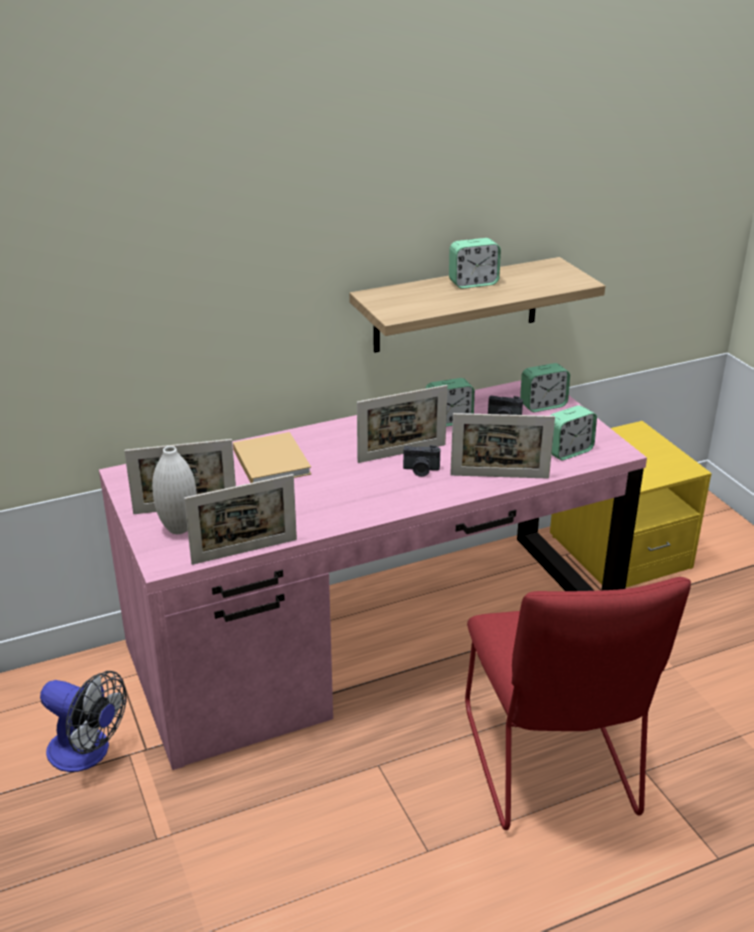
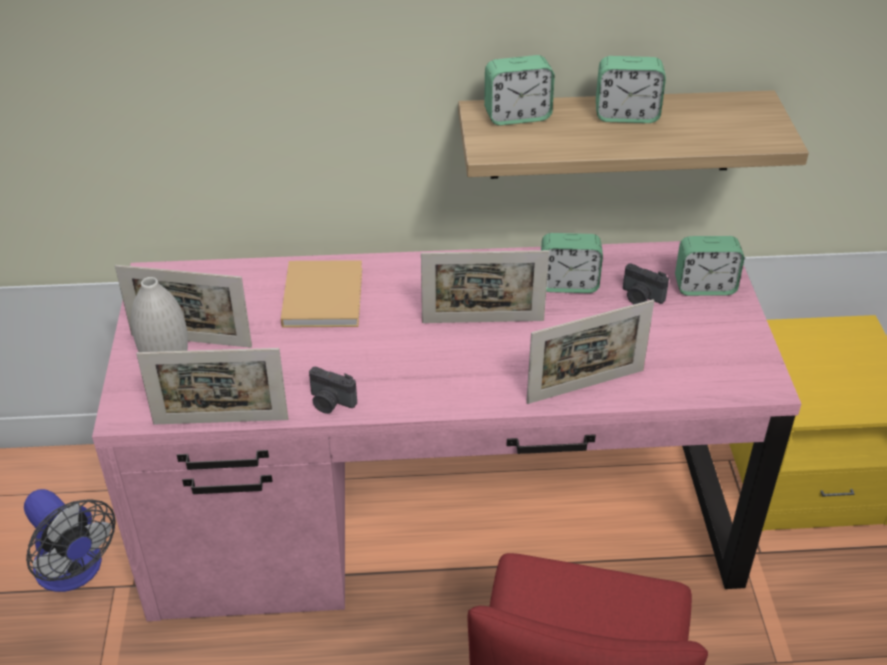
camera: 20 degrees right, 10 degrees up
camera [403,445,440,477] -> camera moved to [309,367,357,414]
picture frame [450,413,555,479] -> picture frame turned 45 degrees counterclockwise [526,299,655,404]
alarm clock [550,405,597,460] -> alarm clock moved to [484,55,555,125]

